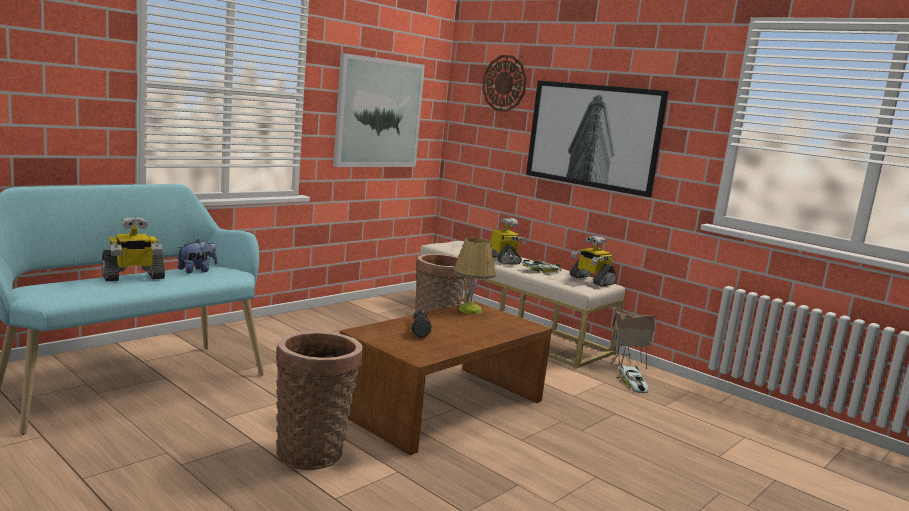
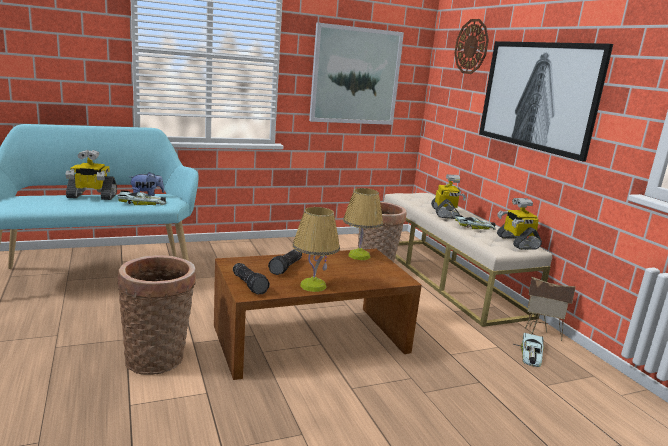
camera: 25 degrees right, 5 degrees up
none -> toy car [118,191,166,205]
none -> flashlight [233,263,270,295]
none -> table lamp [293,207,340,292]

